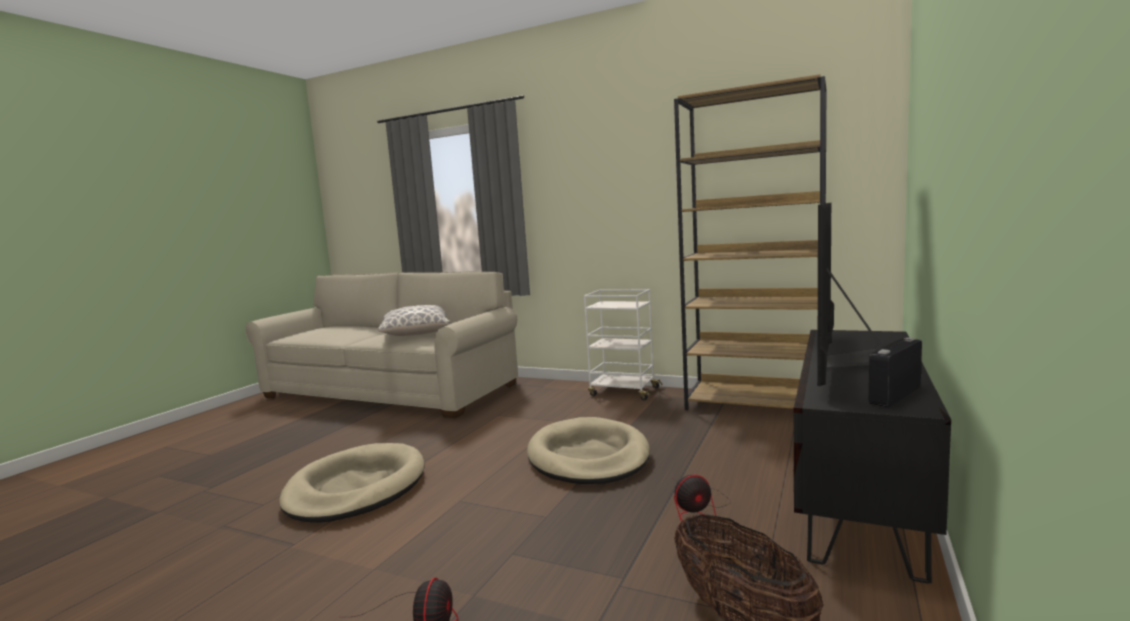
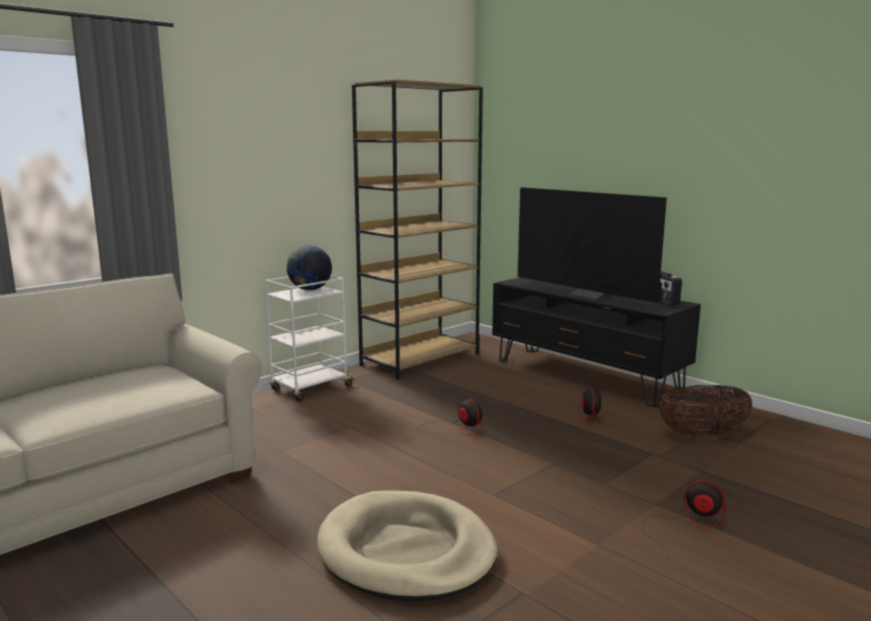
camera: 70 degrees left, 5 degrees up
pillow [378,305,450,336] -> none
beige dog bed [527,417,650,484] -> fan [405,399,485,441]
none -> globe [287,245,332,290]

